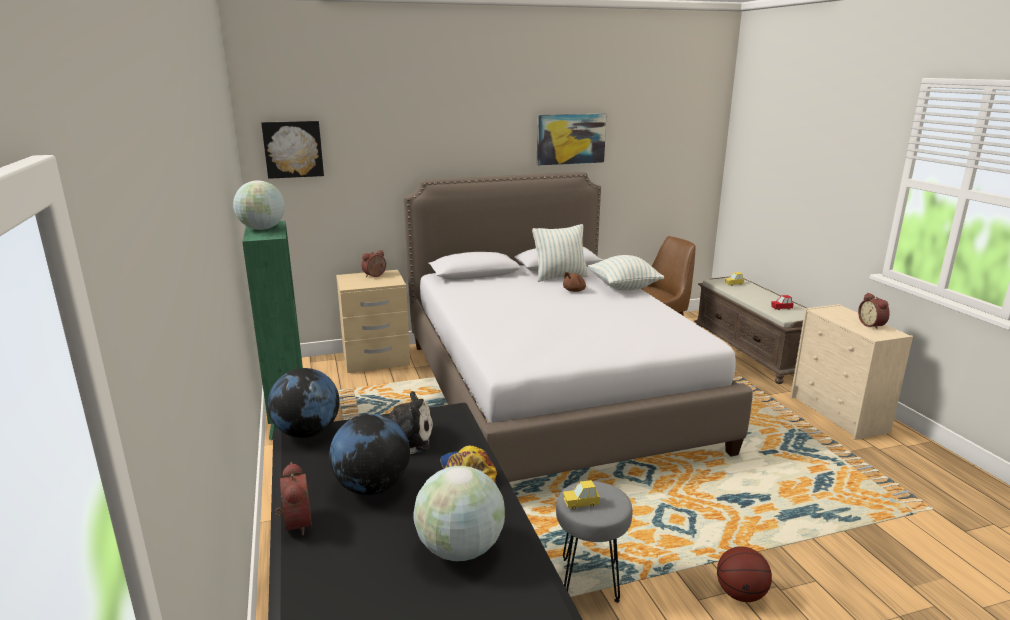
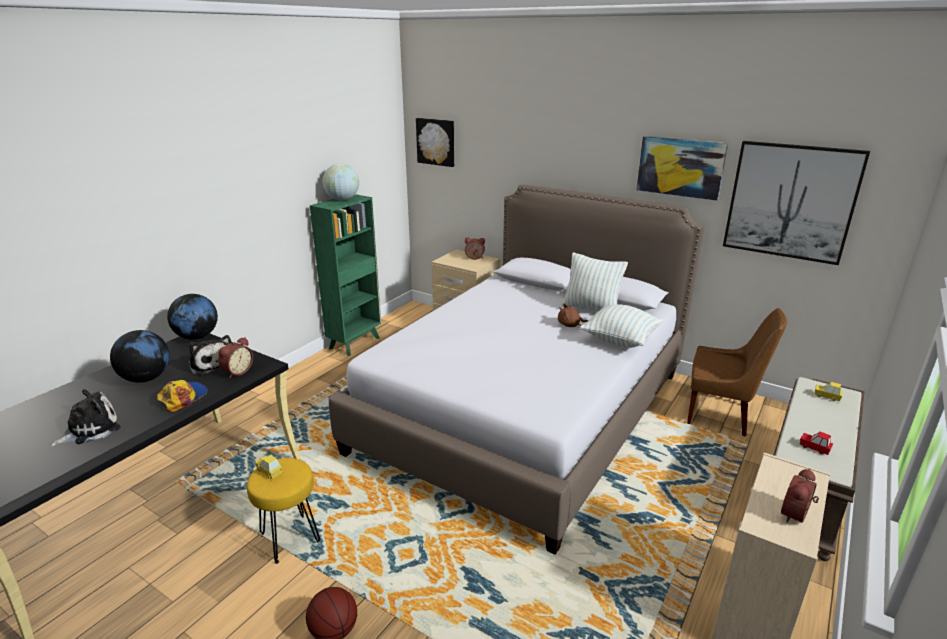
camera: 50 degrees right, 5 degrees up
alarm clock [275,462,312,535] -> alarm clock moved to [218,337,253,378]
globe [413,466,505,561] -> plush toy [50,389,121,447]
grey stool [556,481,632,603] -> yellow stool [247,458,320,564]
none -> picture [723,141,870,265]

